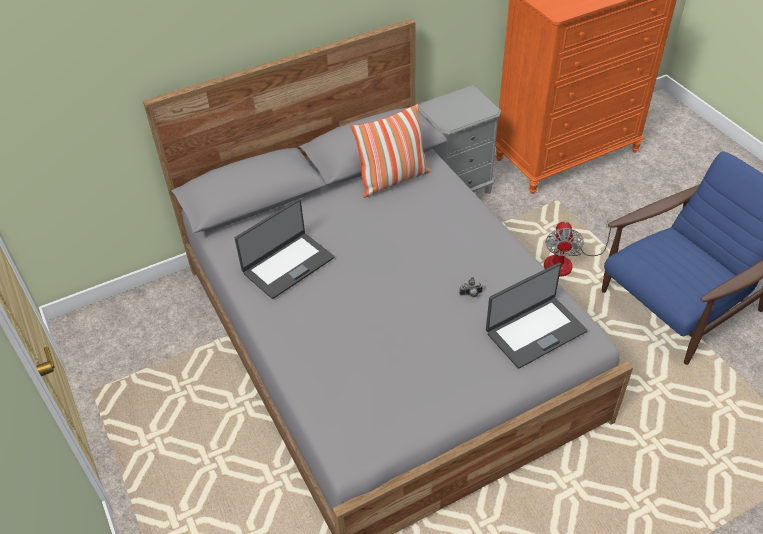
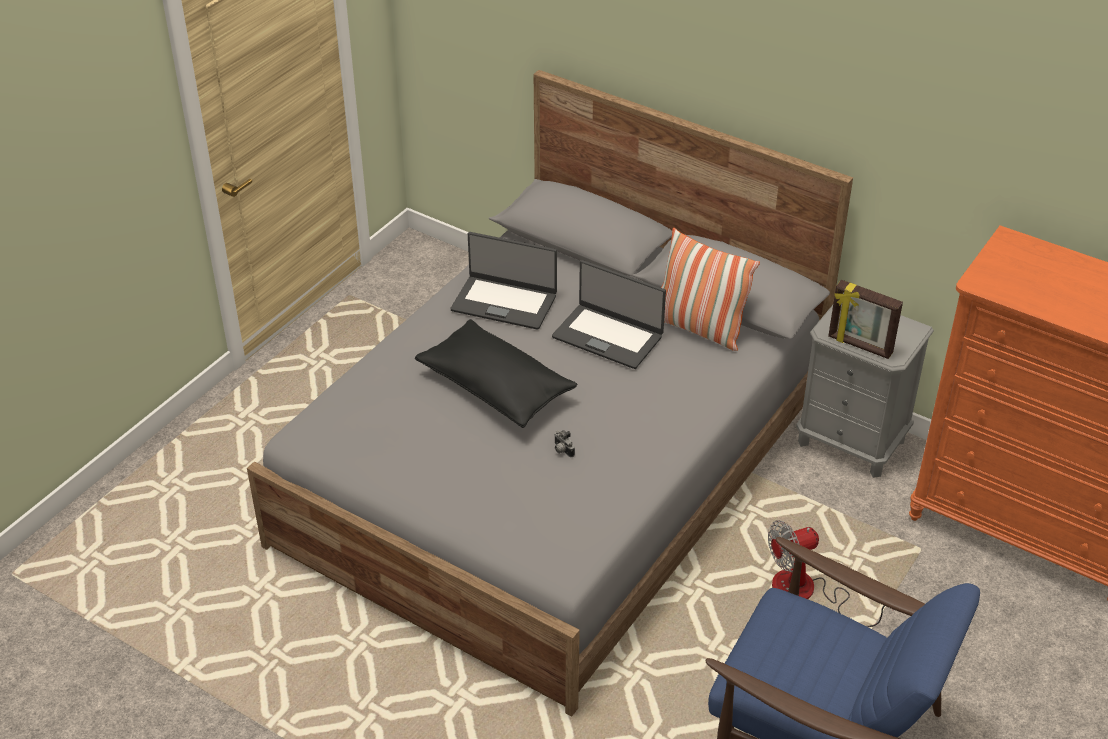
camera: 60 degrees right, 5 degrees down
laptop [486,262,588,369] -> laptop moved to [552,260,666,369]
none -> black pillow [415,319,577,428]
none -> picture frame [828,280,903,359]

